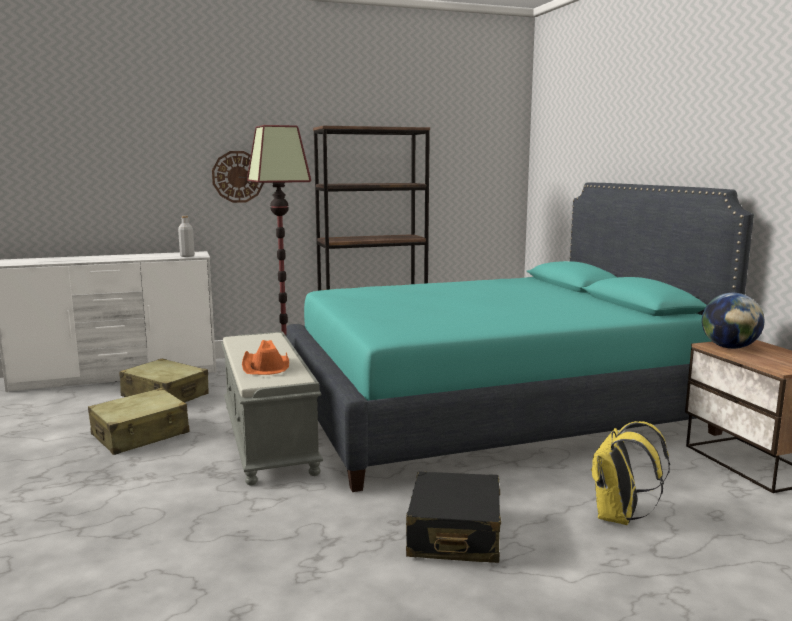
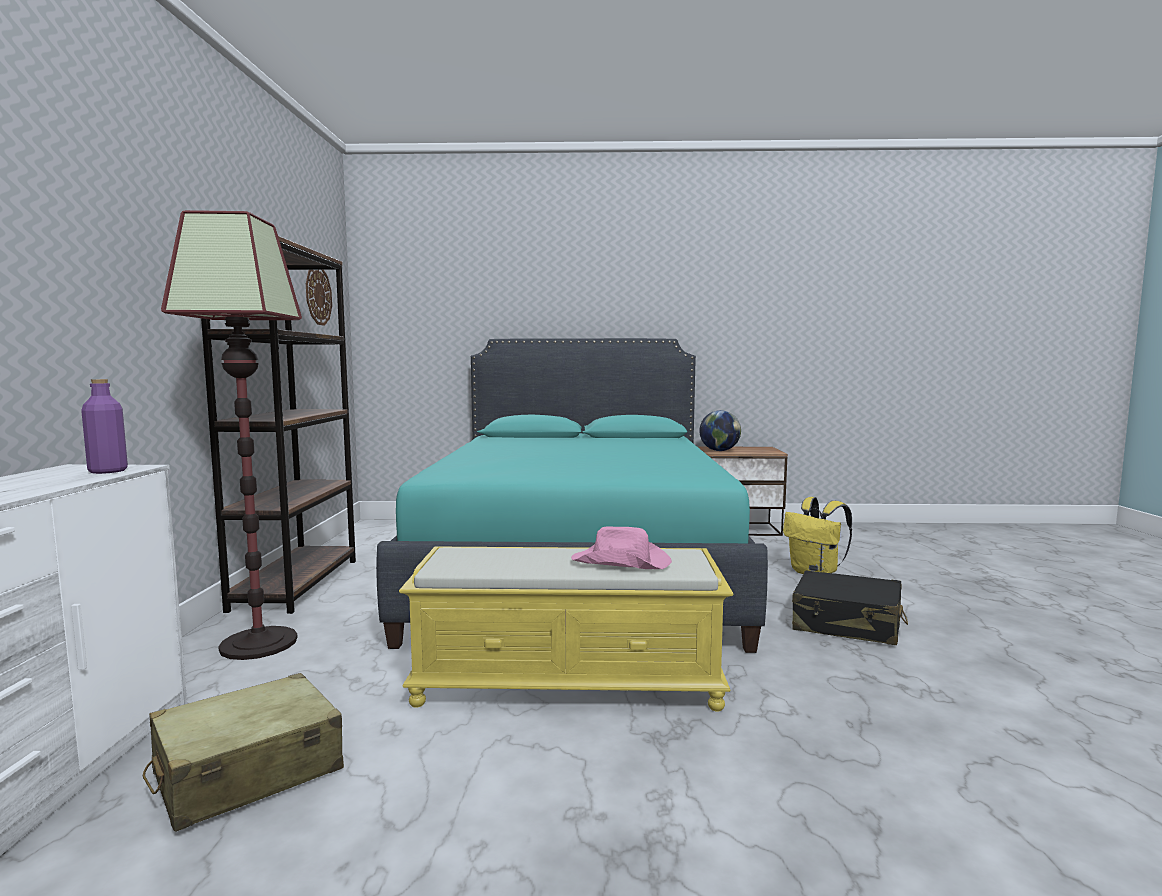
camera: 70 degrees left, 5 degrees down
beige suitcase [88,388,190,455] -> none
grey bottle [178,216,195,257] -> purple bottle [81,379,128,474]
wall clock [212,151,264,203] -> wall clock moved to [306,270,332,326]
grey bench [221,332,323,485] -> yellow bench [399,546,733,712]
orange hat [242,340,289,375] -> pink hat [571,527,672,569]

